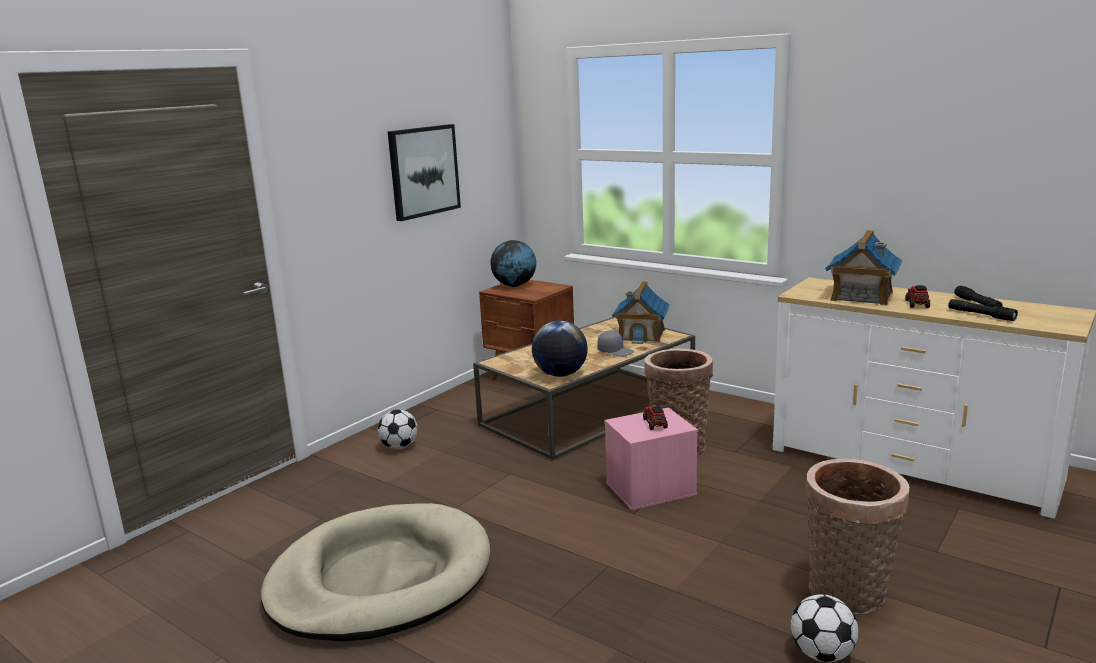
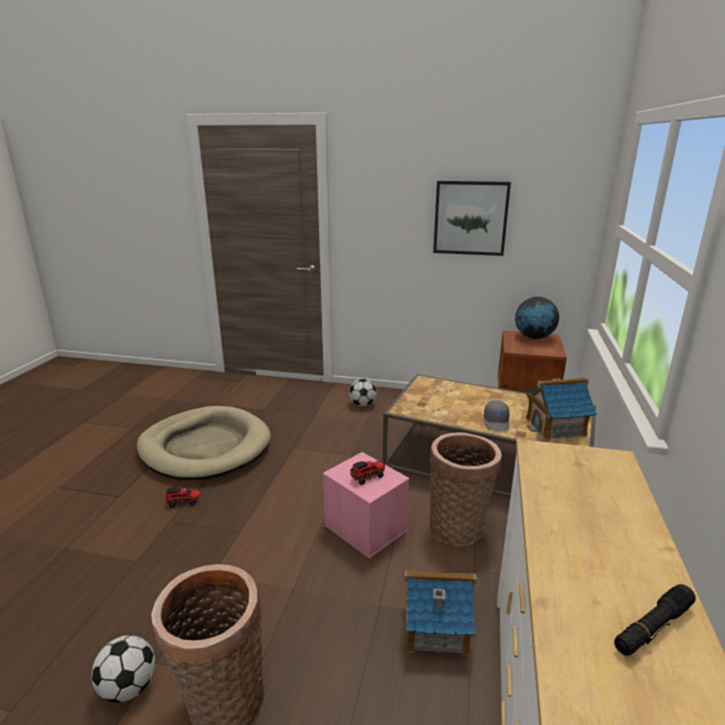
camera: 65 degrees right, 5 degrees up
globe [532,321,588,377] -> none
toy house [825,230,903,306] -> toy house moved to [404,570,477,656]
toy truck [905,285,930,308] -> toy truck moved to [165,487,200,508]
black flashlight [948,299,1018,321] -> none

